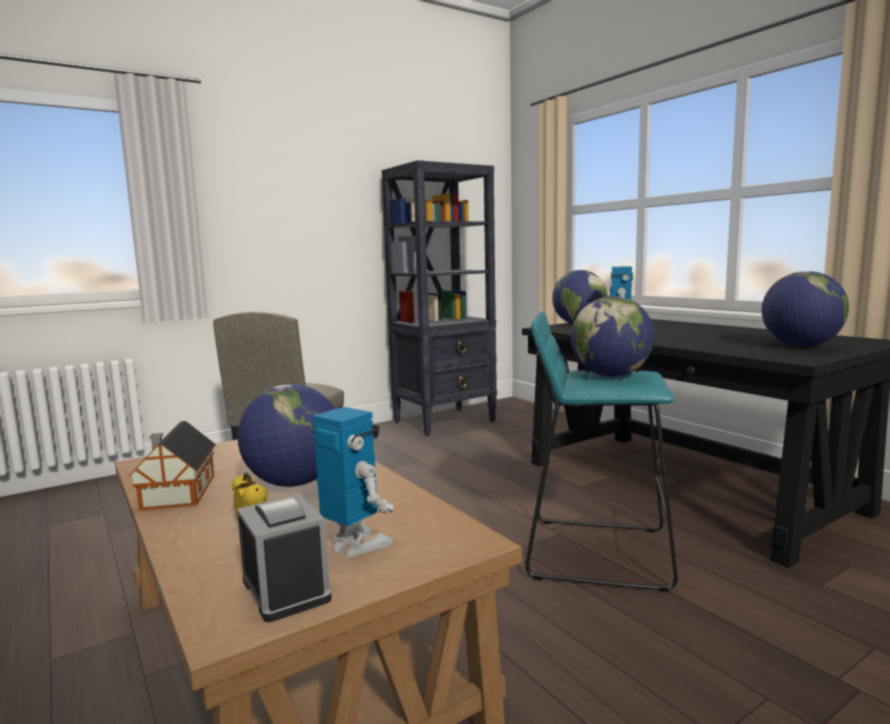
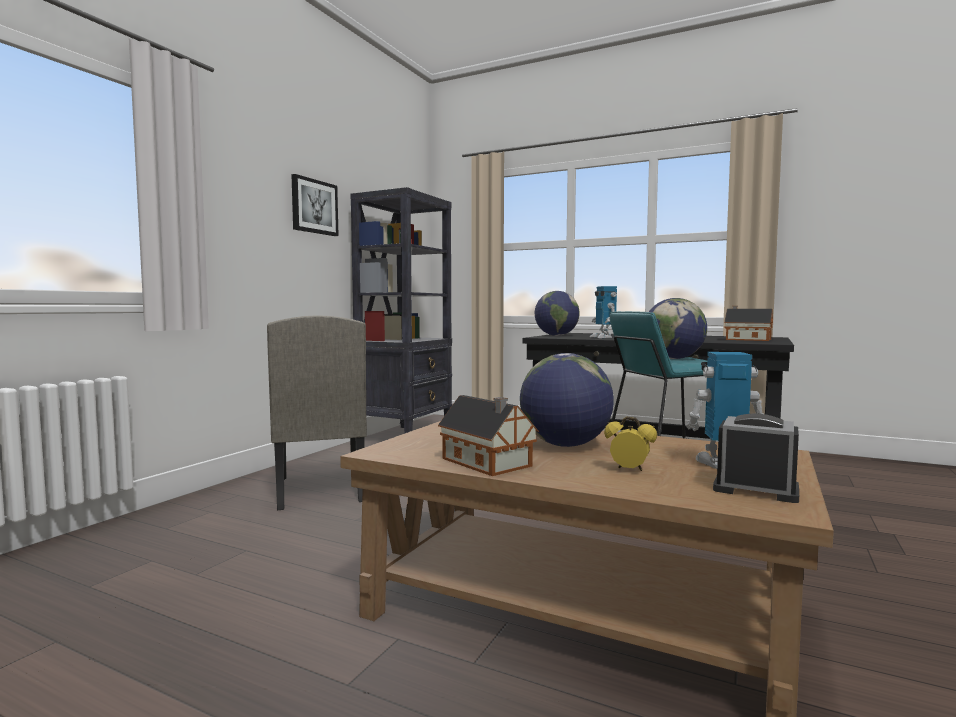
camera: 30 degrees left, 5 degrees down
globe [762,271,849,347] -> toy house [724,306,773,341]
none -> picture [291,174,339,236]

